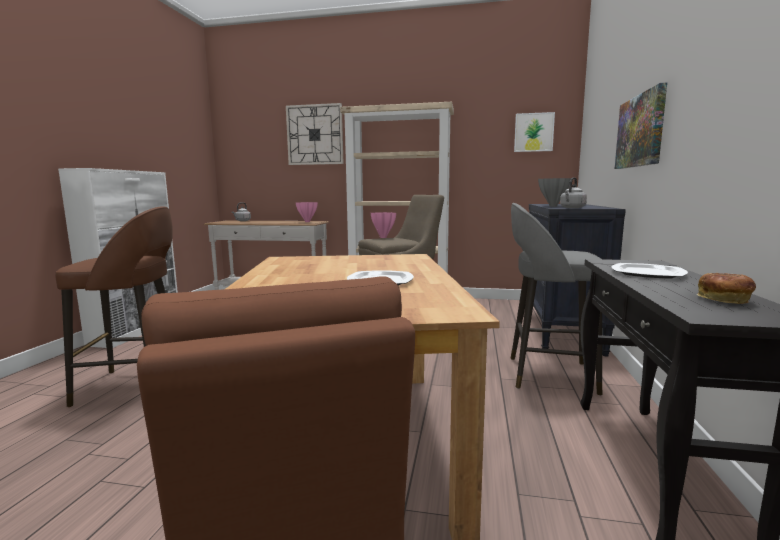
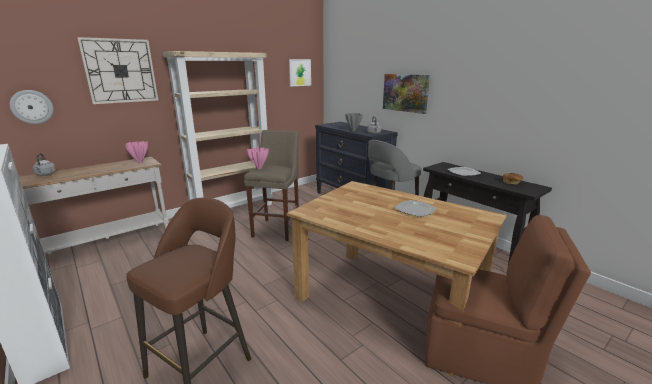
camera: 50 degrees left, 10 degrees up
none -> wall clock [10,90,54,124]

